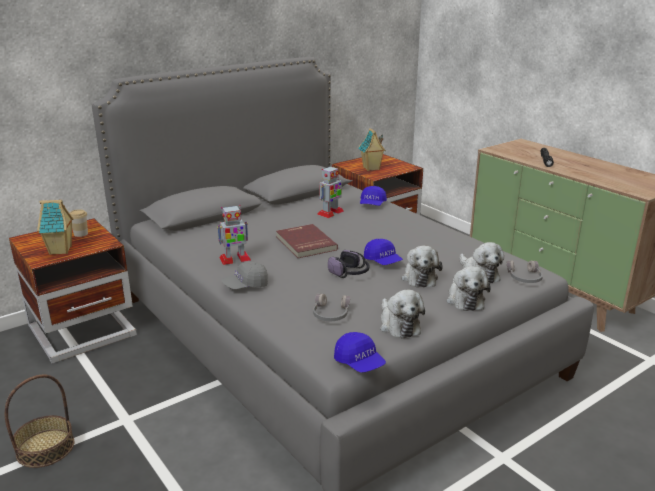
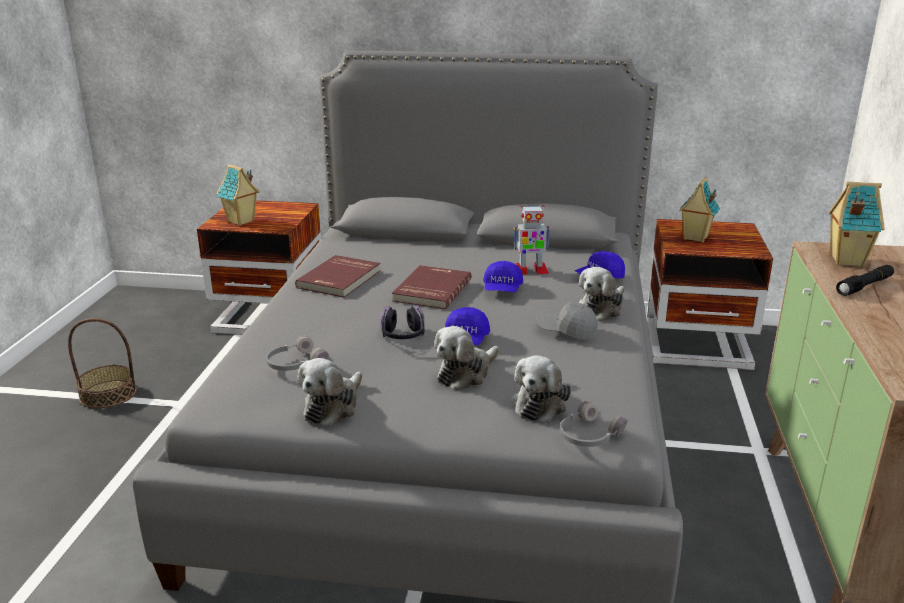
camera: 45 degrees right, 0 degrees up
cup [70,209,88,237] -> none
toy robot [217,205,251,265] -> red book [295,255,381,297]
grey cap [221,262,268,289] -> grey cap moved to [536,302,598,340]
blue cap [334,332,386,373] -> blue cap moved to [483,261,523,292]
plush toy [446,266,491,311] -> plush toy moved to [579,267,625,322]
none -> toy house [829,181,885,267]

